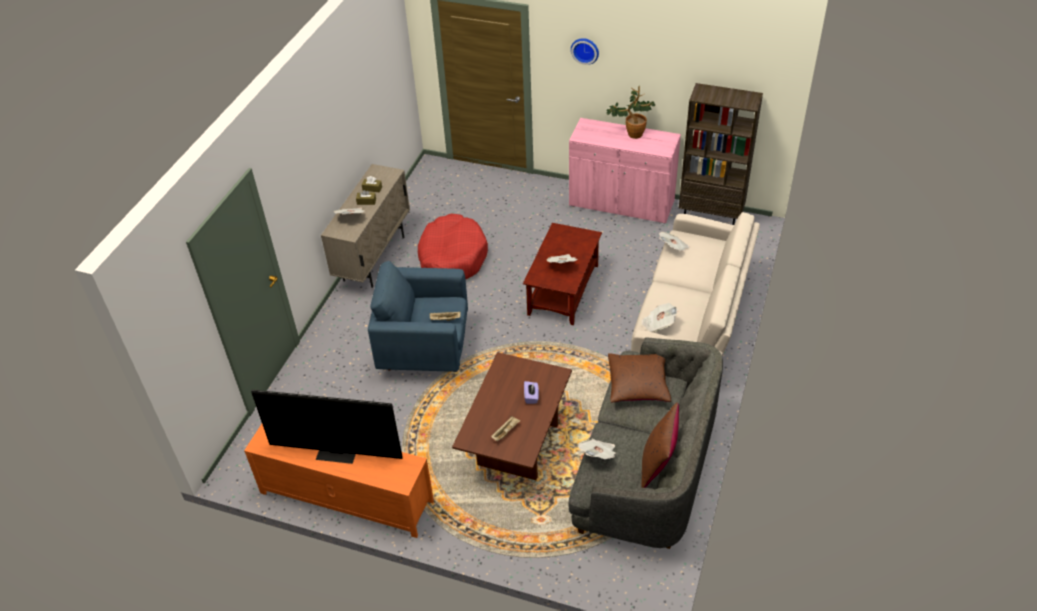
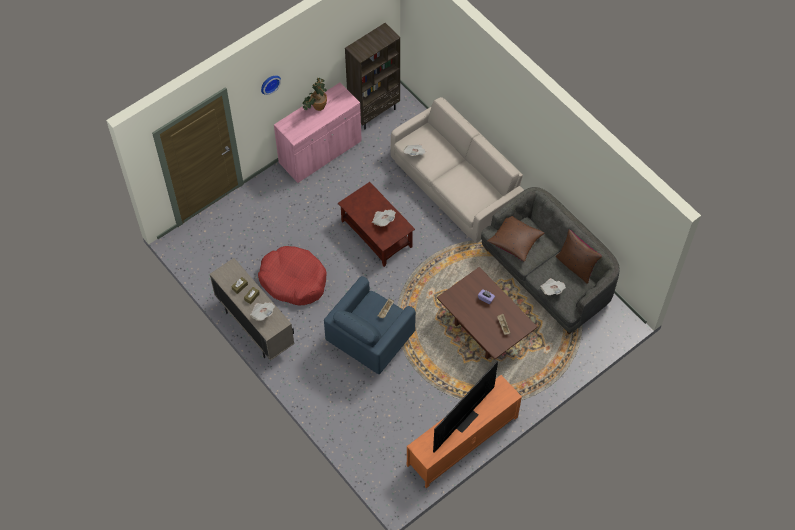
camera: 60 degrees left, 15 degrees up
newspaper [641,303,678,332] -> none

